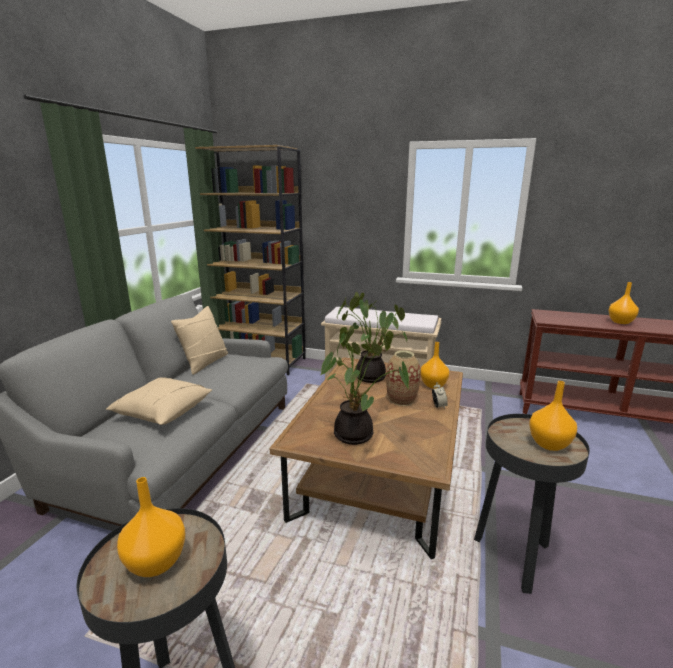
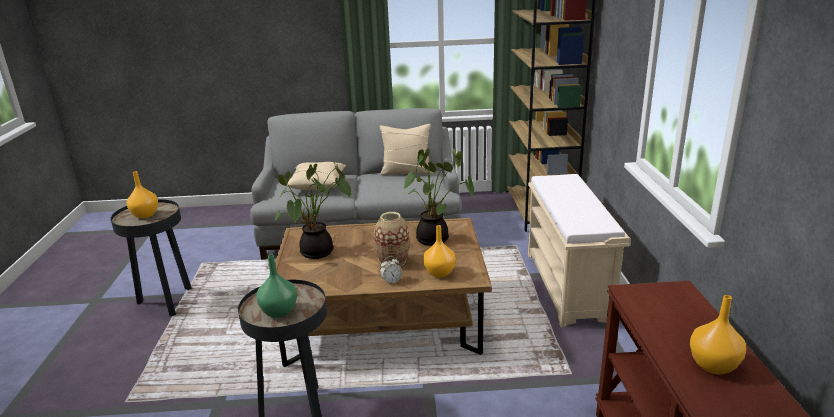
camera: 70 degrees right, 5 degrees up
orange vase [529,381,577,451] -> green vase [256,255,297,318]

